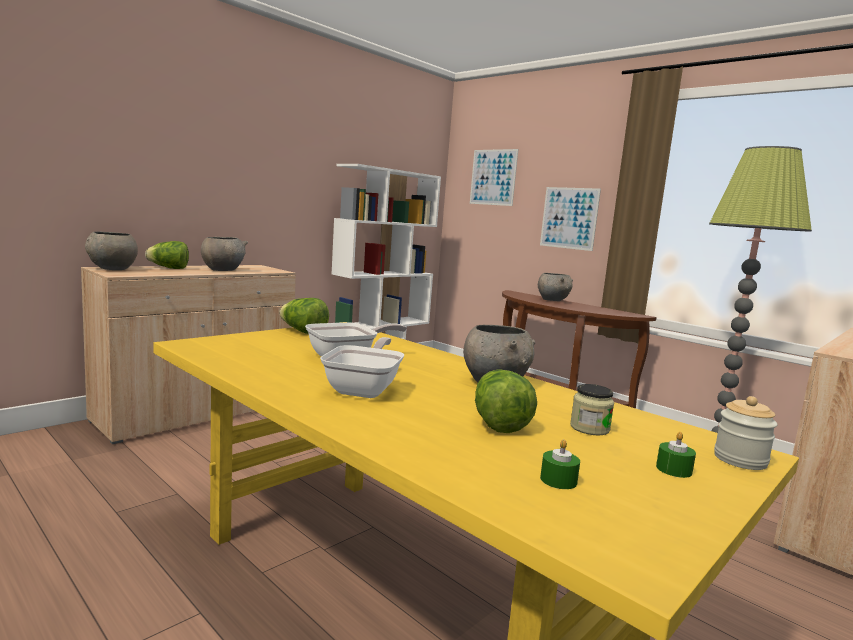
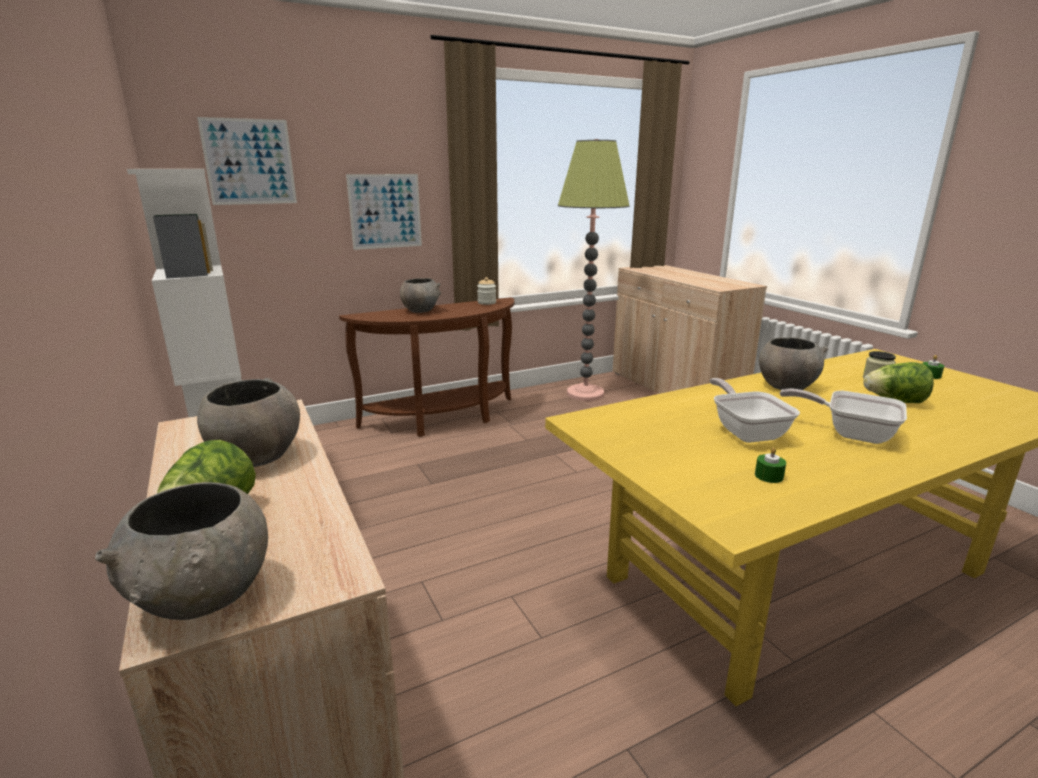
camera: 70 degrees left, 10 degrees up
lettuce [279,298,329,334] -> none
green candle [540,439,580,489] -> green candle moved to [755,447,786,483]
jar [714,396,777,470] -> jar moved to [477,277,496,305]

